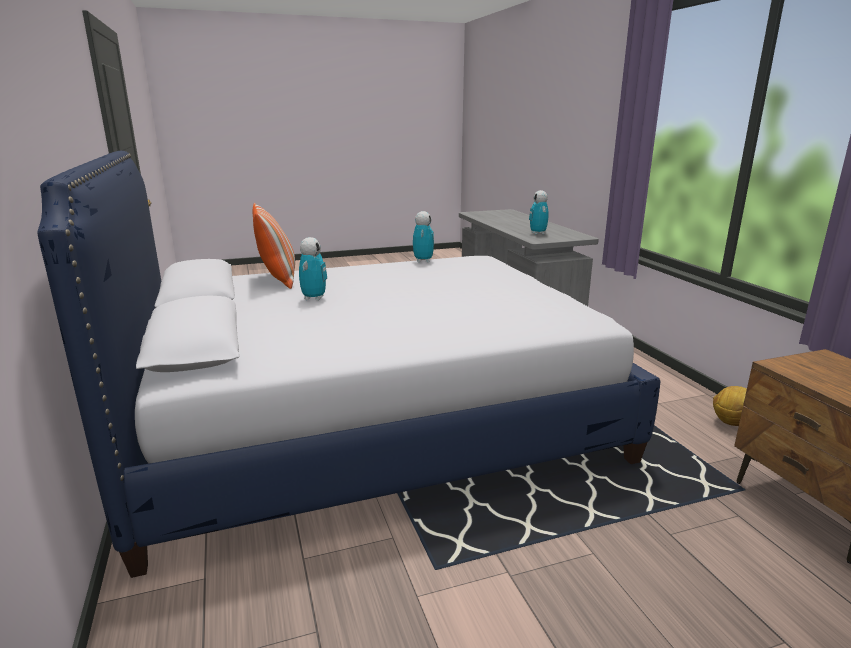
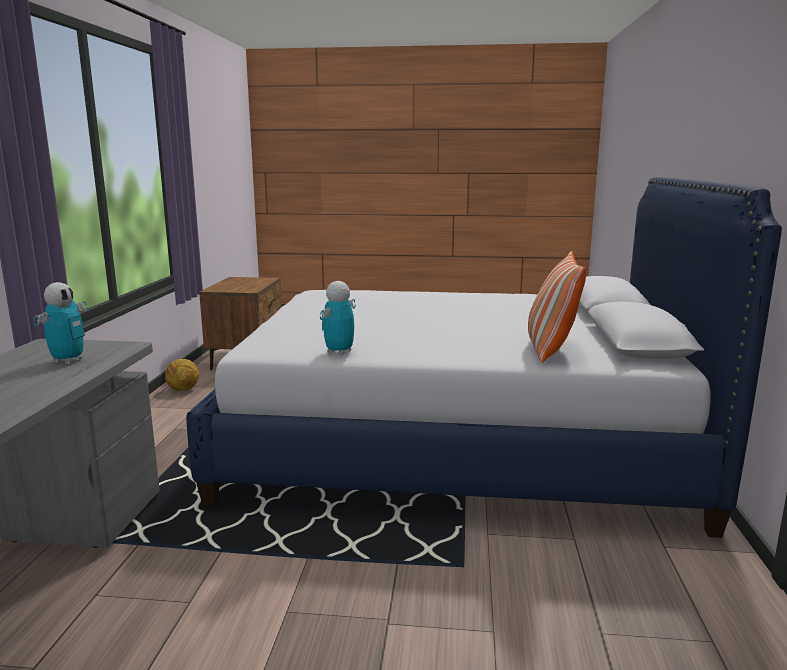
camera: 155 degrees left, 5 degrees down
toy robot [299,237,327,301] -> none

